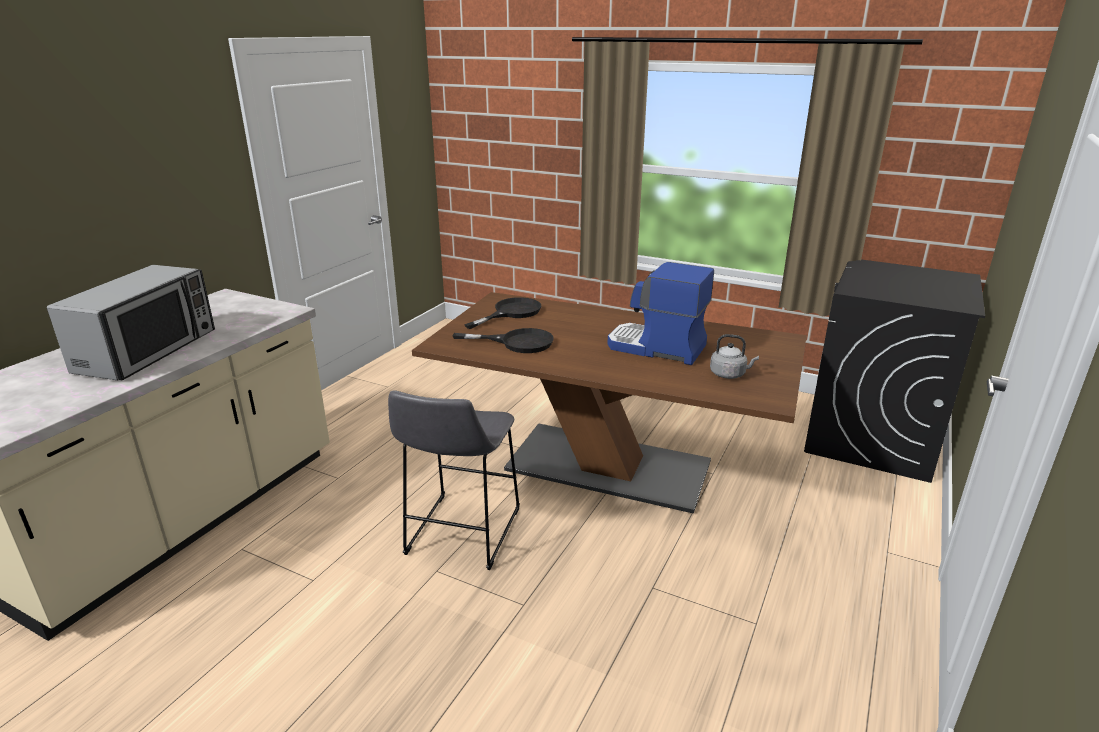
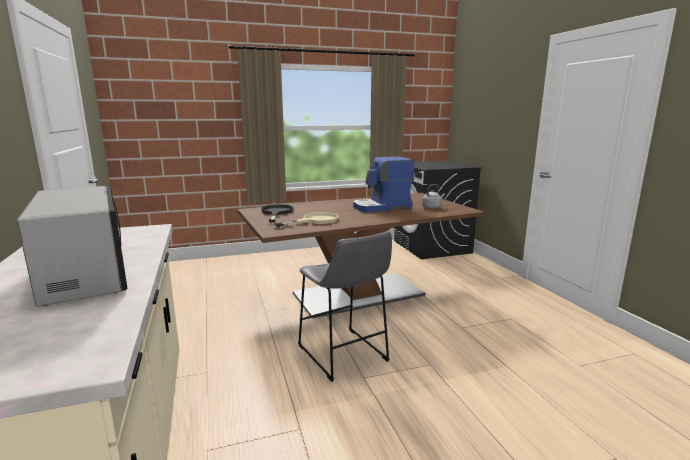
camera: 45 degrees left, 10 degrees down
black frying pan [453,328,554,353] -> beige frying pan [274,212,339,227]

